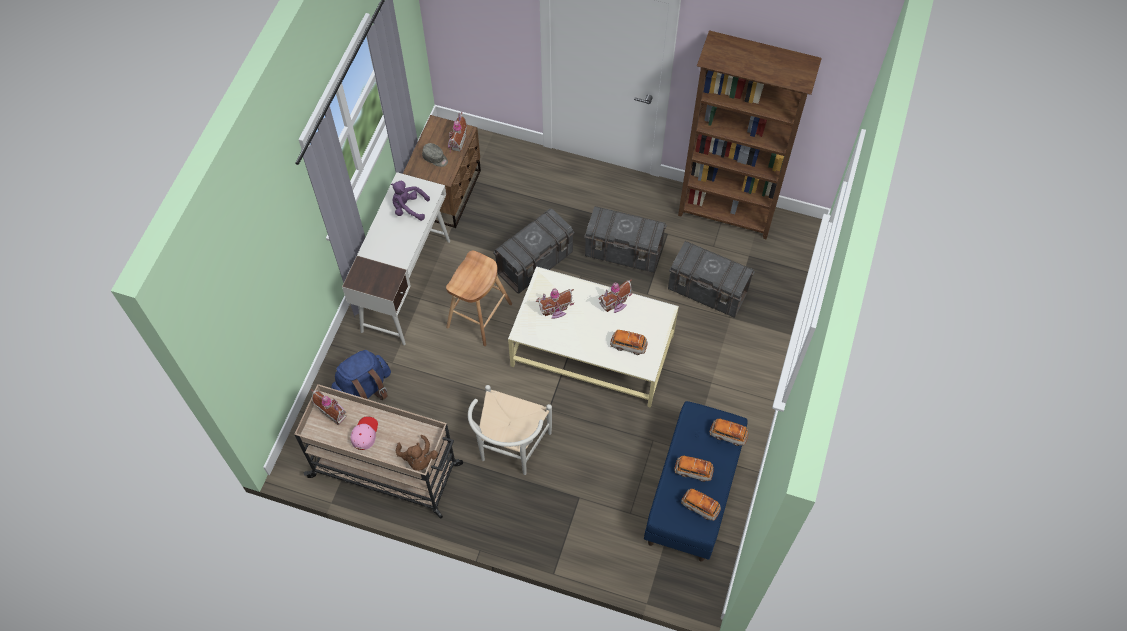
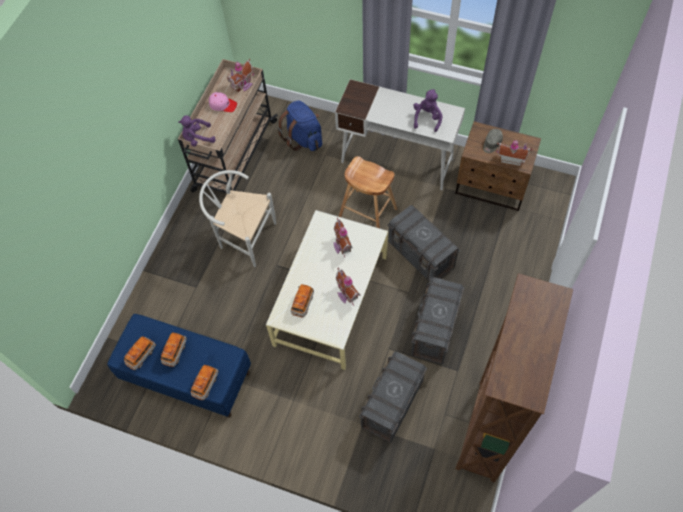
camera: 95 degrees right, 0 degrees up
brown plush toy [396,435,438,471] -> purple plush toy [178,115,216,146]

